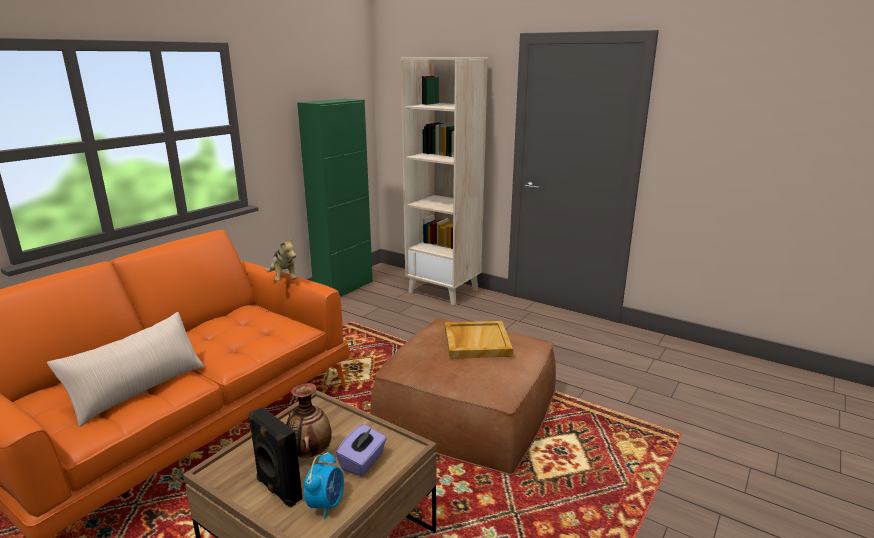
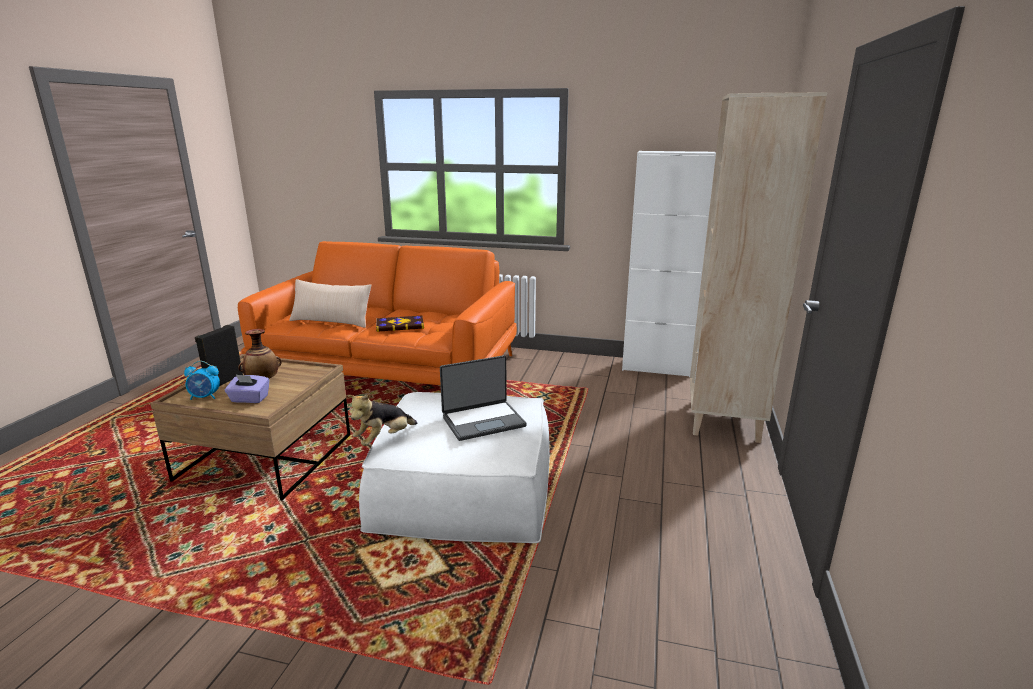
camera: 70 degrees right, 0 degrees up
plush toy [266,237,297,281] -> plush toy moved to [348,394,418,446]
green cabinet [297,99,373,297] -> white cabinet [622,151,716,377]
brown ottoman [371,318,556,475] -> white ottoman [359,392,550,543]
beige tray [445,321,513,359] -> laptop [440,355,527,441]
none -> book [376,316,424,332]

